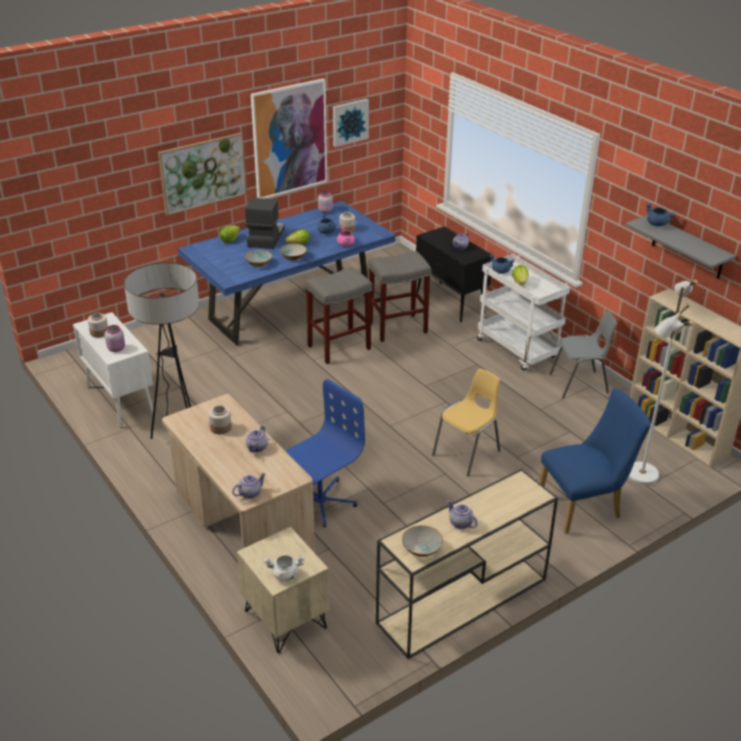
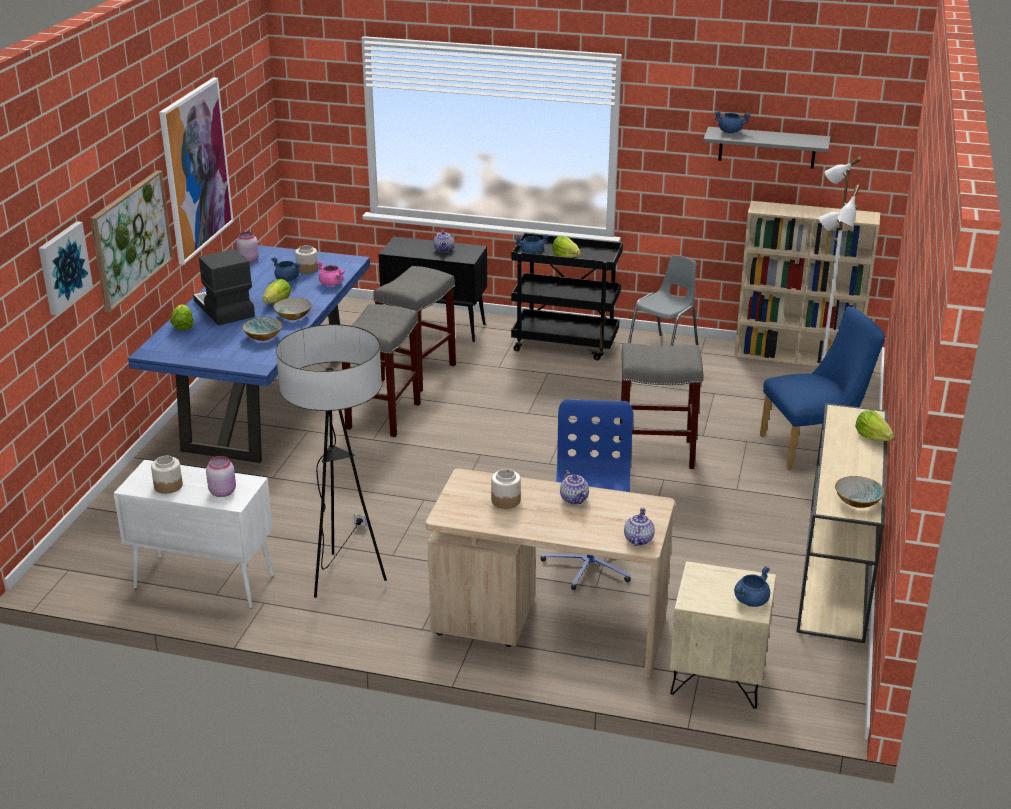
camera: 40 degrees left, 5 degrees down
white cooking pot [264,555,304,582] -> blue cooking pot [734,566,770,607]
picture [333,99,369,147] -> picture moved to [39,221,93,315]
yellow chair [432,369,500,476] -> grey stool [619,343,703,469]
teapot [447,500,477,529] -> none
white cart [477,254,570,371] -> black cart [511,233,623,360]
blue chair [539,388,651,534] -> blue chair turned 45 degrees clockwise [760,306,885,470]
none -> lettuce [855,410,894,441]

